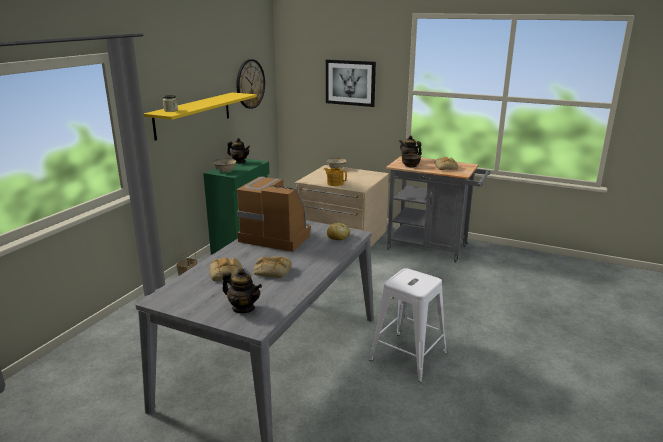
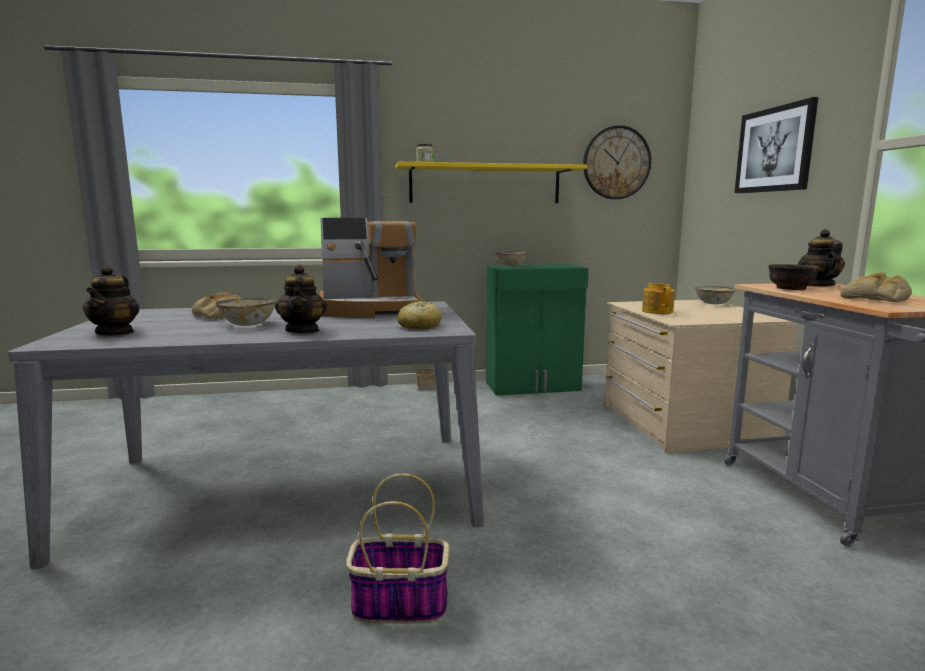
camera: 55 degrees right, 10 degrees down
teapot [227,138,250,163] -> teapot moved to [275,265,327,333]
coffee machine [237,177,311,252] -> coffee machine turned 90 degrees clockwise [320,218,424,318]
bread [254,257,292,278] -> bowl [216,298,277,326]
white stool [369,268,447,382] -> basket [347,474,450,624]

